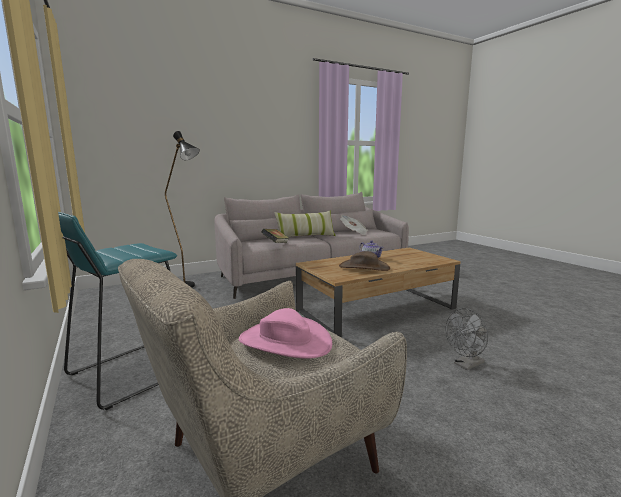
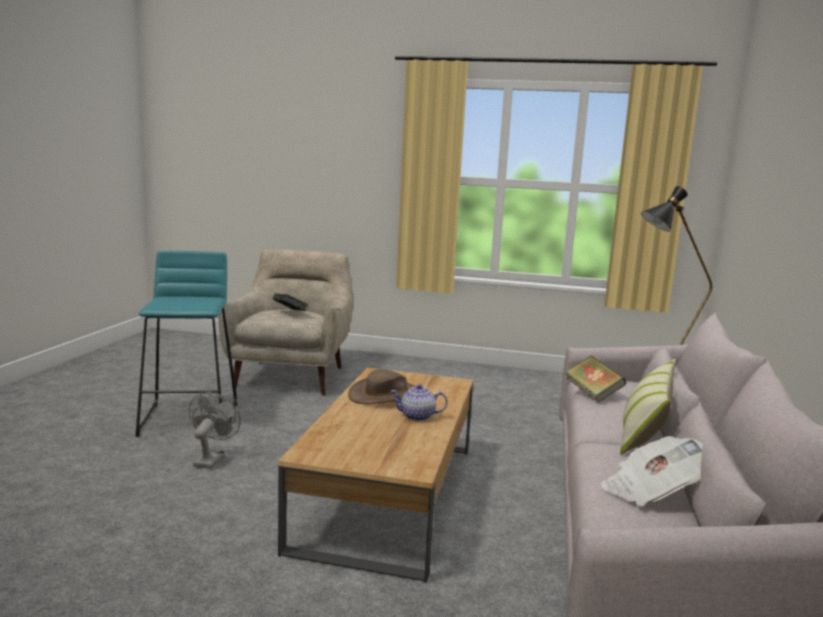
camera: 130 degrees right, 0 degrees up
turquoise stool [58,212,177,410] -> turquoise stool moved to [135,251,238,437]
pink hat [239,308,332,358] -> book [272,293,308,311]

